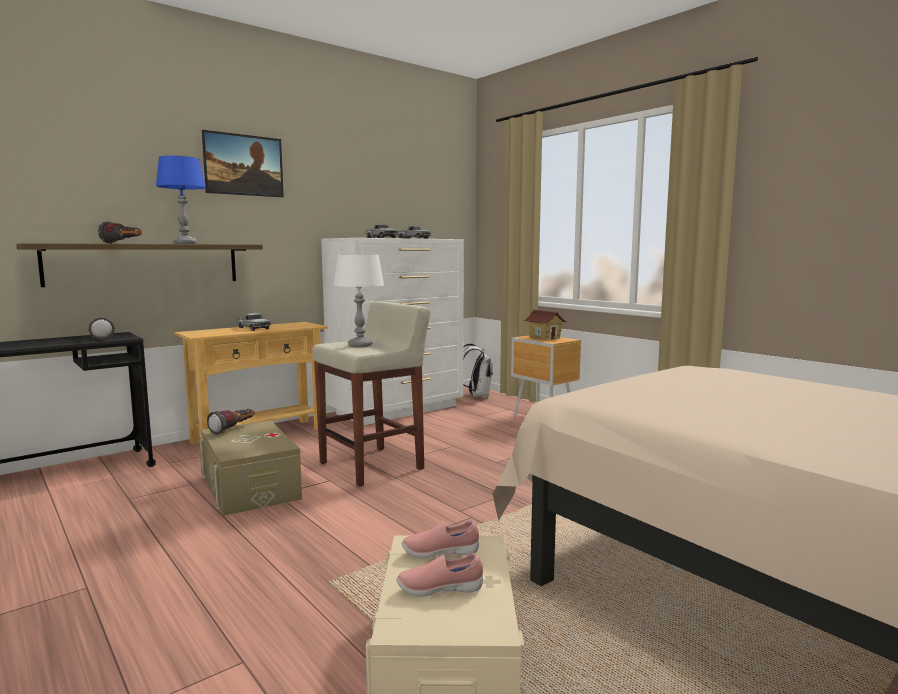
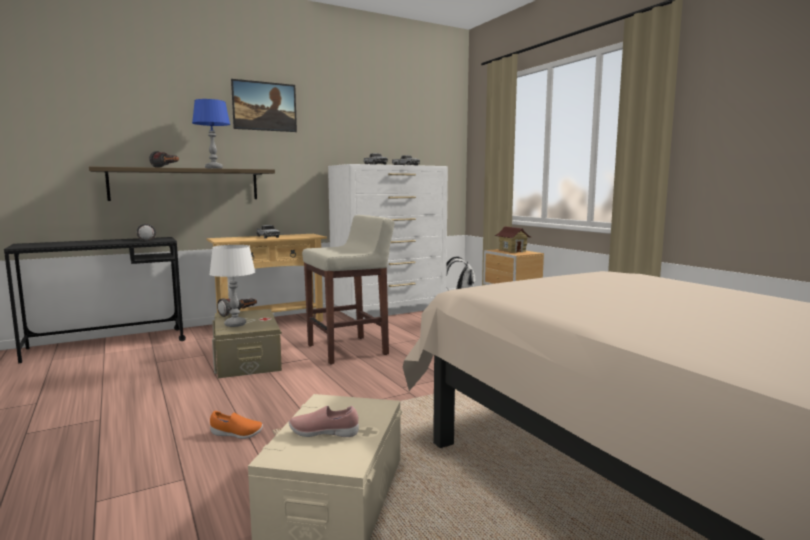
camera: 10 degrees right, 0 degrees up
white table lamp [333,254,384,347] -> white table lamp moved to [209,245,255,327]
pink shoe [402,520,479,558] -> none
none -> orange shoe [210,411,263,439]

